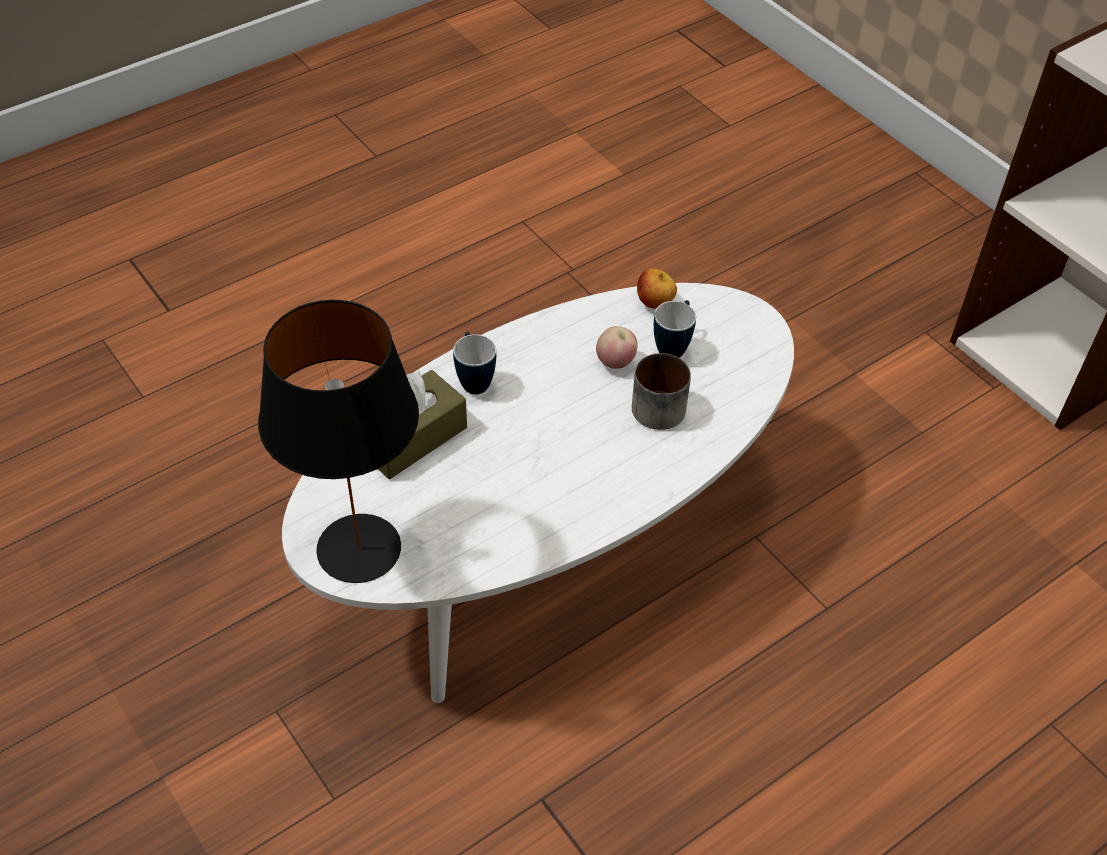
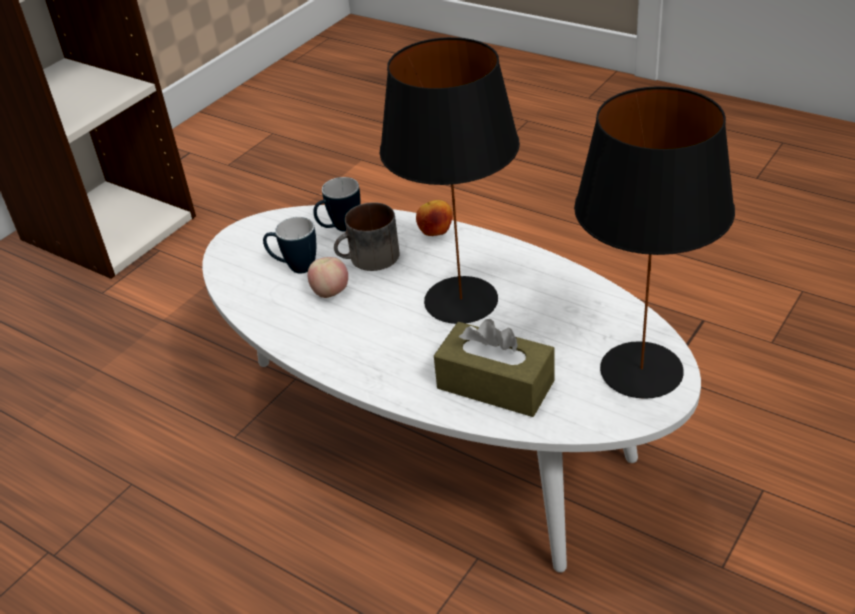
camera: 105 degrees left, 10 degrees down
mug [453,332,496,395] -> mug moved to [313,177,360,232]
apple [637,269,677,309] -> apple moved to [416,200,453,236]
none -> black table lamp [380,37,520,324]

